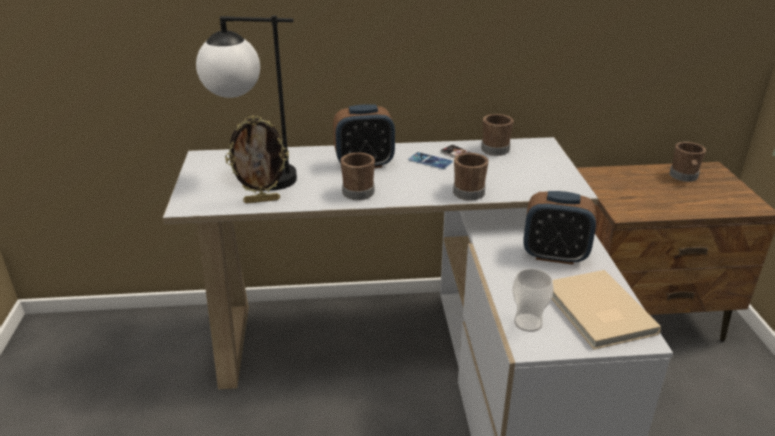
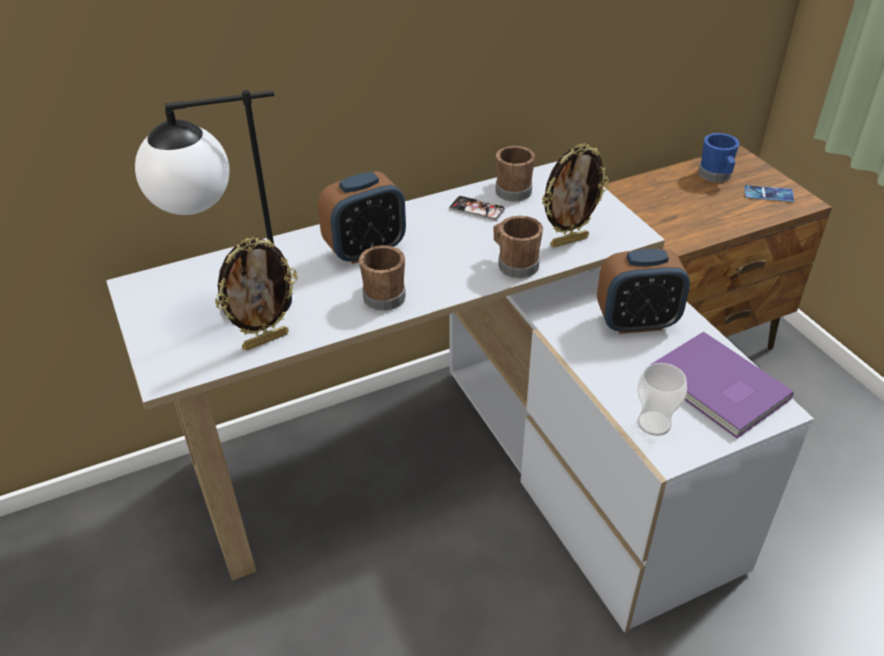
camera: 20 degrees left, 10 degrees up
phone [408,152,453,169] -> phone moved to [744,185,794,202]
beige book [552,270,661,350] -> purple book [650,332,794,438]
brown mug [670,142,706,182] -> blue mug [698,133,739,182]
none -> picture frame [542,143,609,248]

